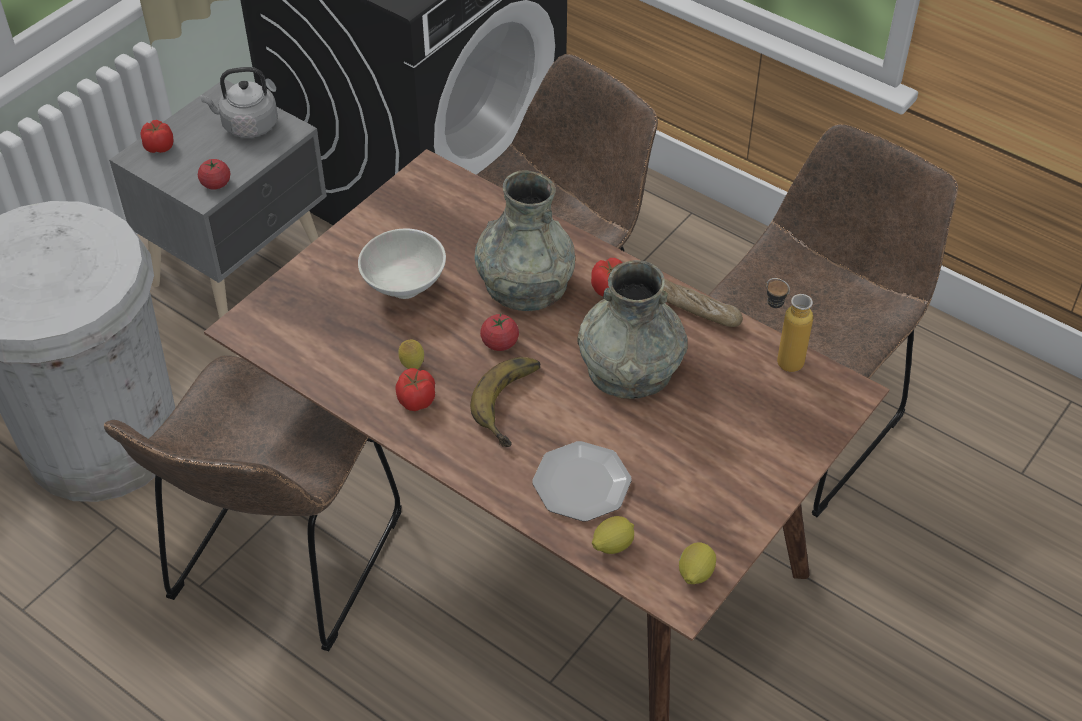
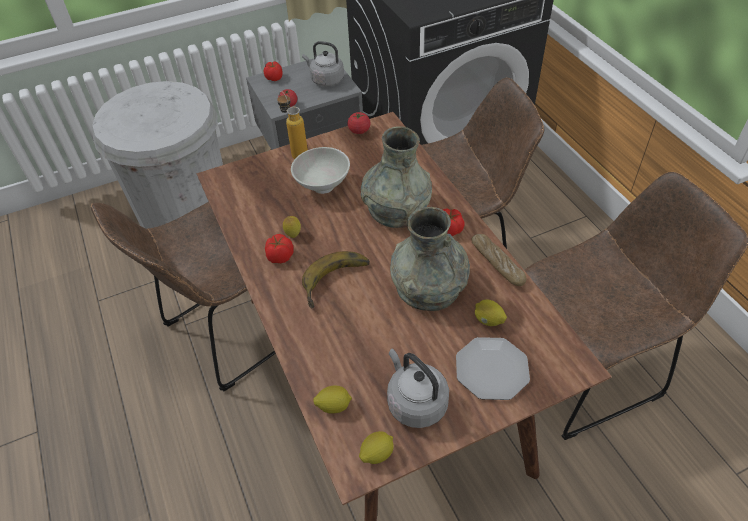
camera: 30 degrees right, 0 degrees up
tomato [480,314,519,351] -> tomato moved to [348,112,371,134]
plate [532,441,632,521] -> plate moved to [456,337,530,400]
bottle [766,278,813,372] -> bottle moved to [277,91,308,159]
none -> grey kettle [387,348,449,428]
none -> lemon [475,299,507,326]

